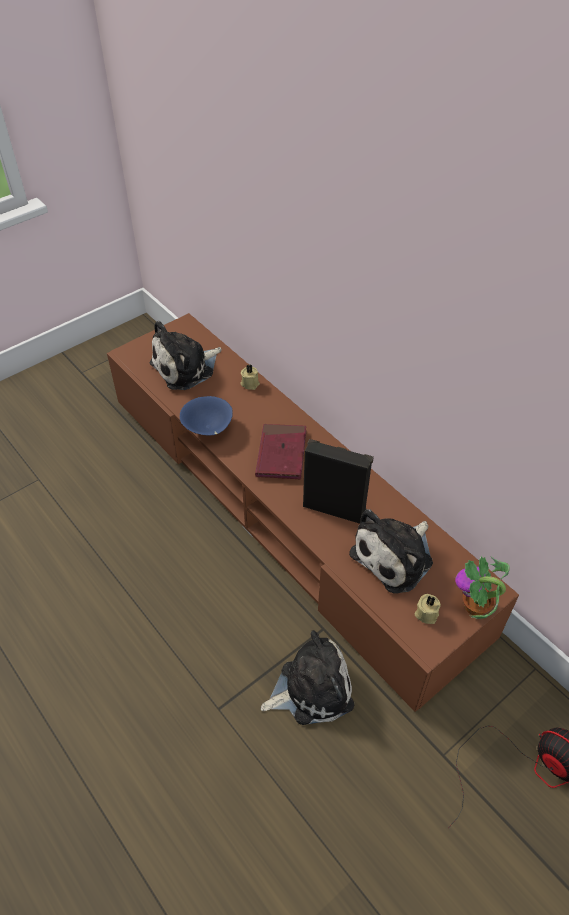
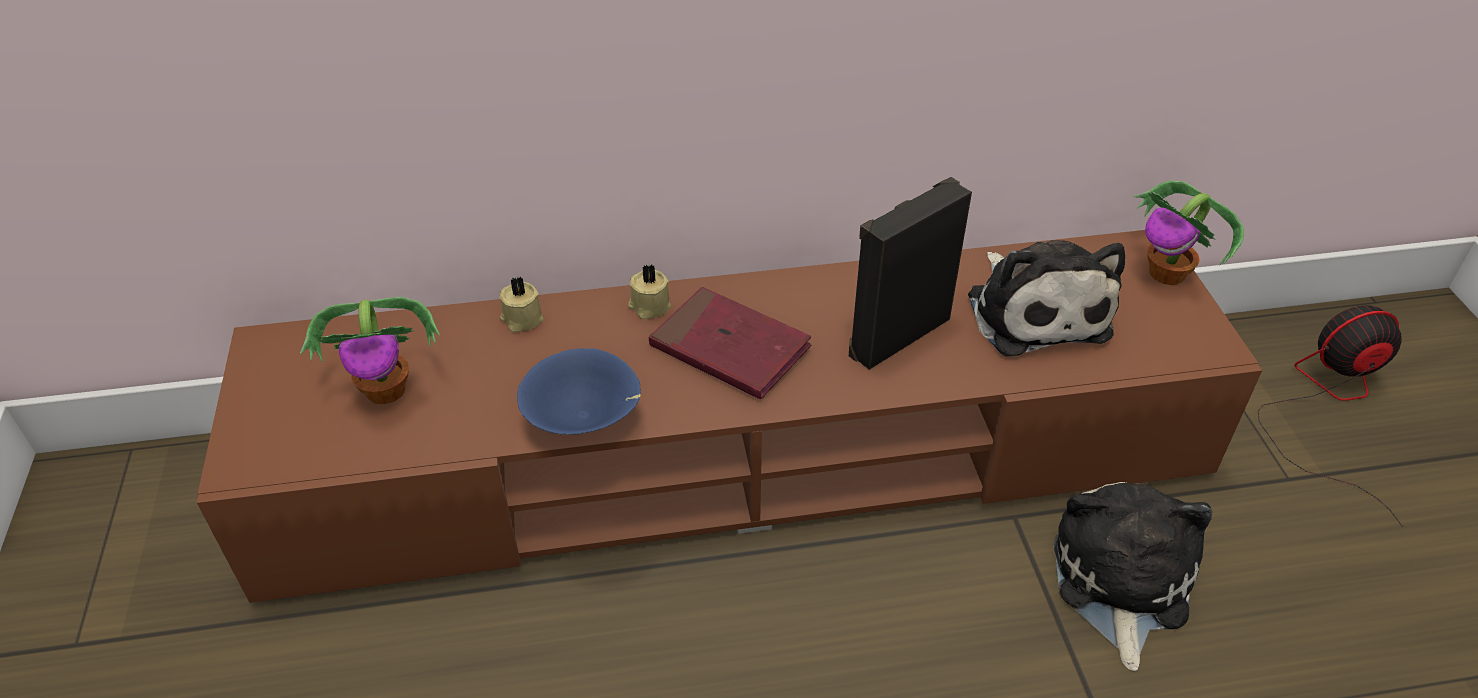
camera: 60 degrees left, 5 degrees down
plush toy [150,321,222,390] -> potted plant [300,297,440,404]
beige candle [415,594,441,624] -> beige candle moved to [628,264,671,319]

